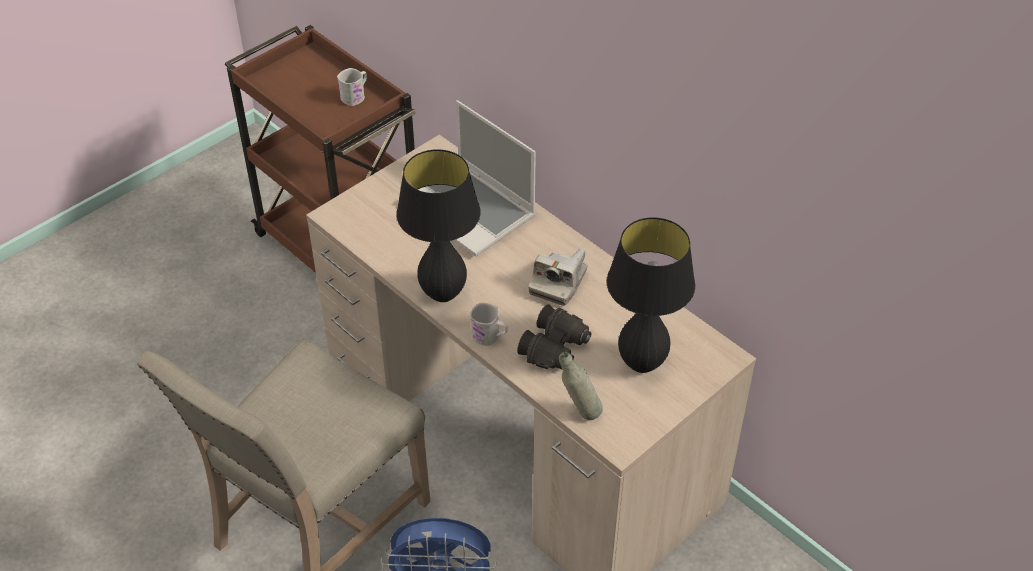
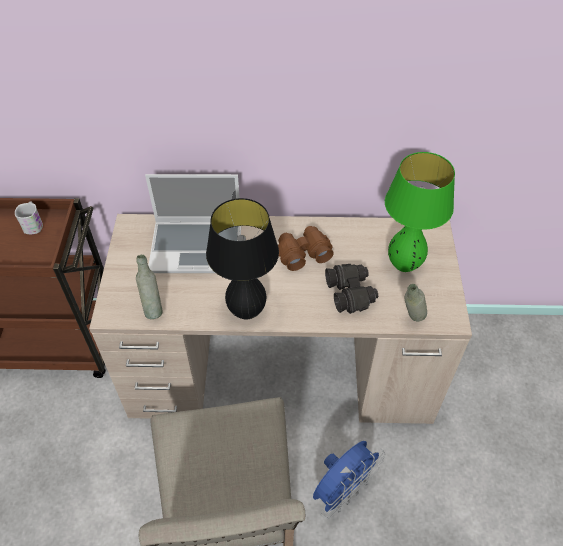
camera: 45 degrees left, 5 degrees up
white mug [470,303,508,346] -> none
camera [528,248,588,306] -> brown binoculars [278,226,334,271]
black table lamp [607,217,695,373] -> green table lamp [385,152,455,272]
none -> grey bottle [136,254,162,319]

